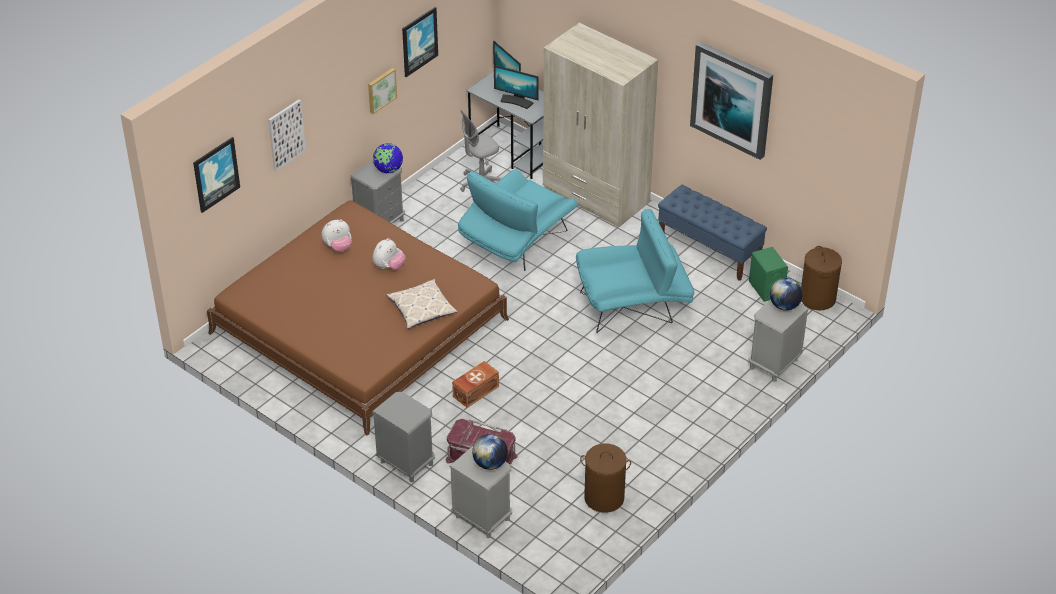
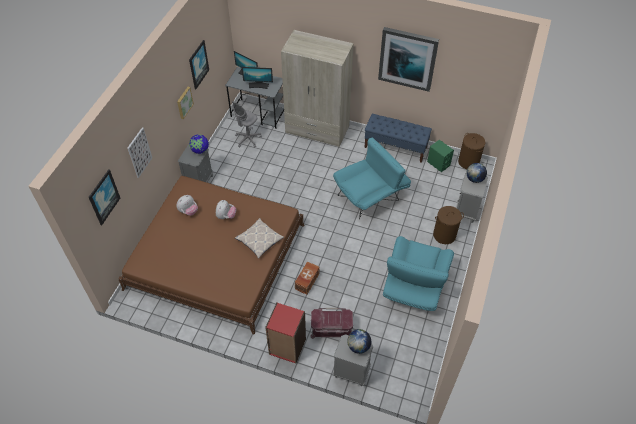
camera: 20 degrees left, 10 degrees up
grey nightstand [372,392,435,482] -> red bookcase [265,303,306,364]
turquoise armchair [458,170,578,271] -> turquoise armchair moved to [383,236,454,311]
brown laundry basket [580,443,631,513] -> brown laundry basket moved to [433,206,464,244]

